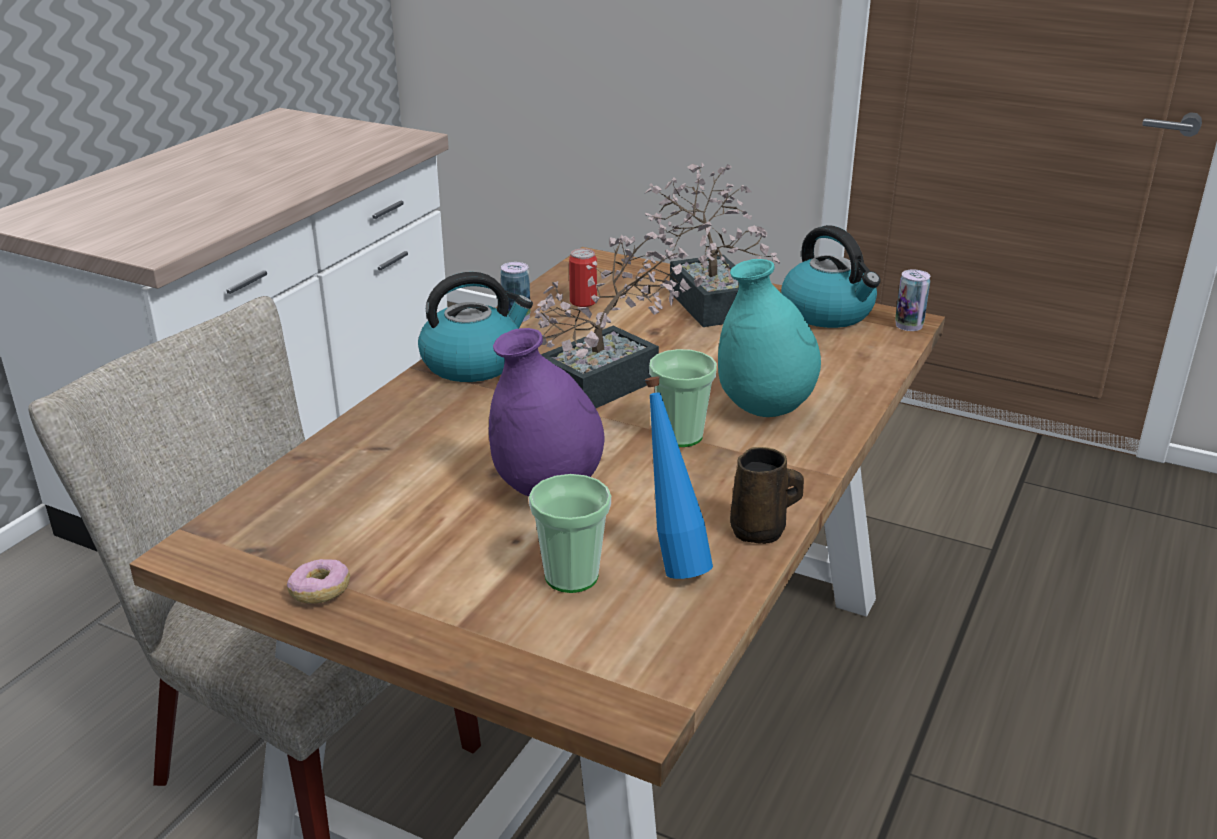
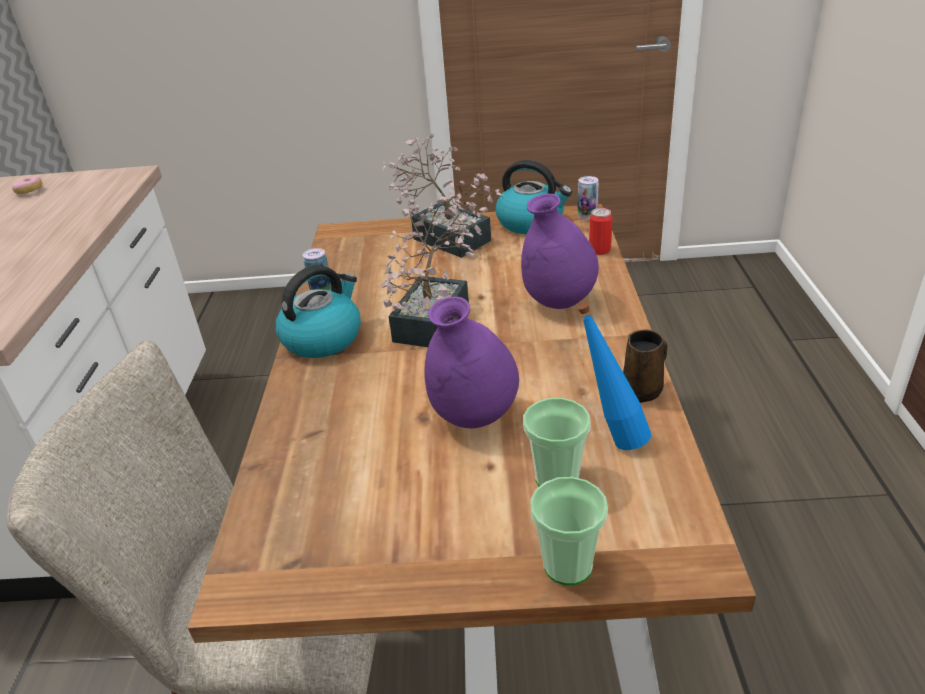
camera: 25 degrees left, 5 degrees up
donut [287,559,350,604] -> donut moved to [12,176,42,194]
can [569,248,597,307] -> can moved to [589,208,612,255]
cup [649,349,717,447] -> cup moved to [530,477,608,585]
turquoise vase [718,259,821,417] -> purple vase [521,194,599,309]

